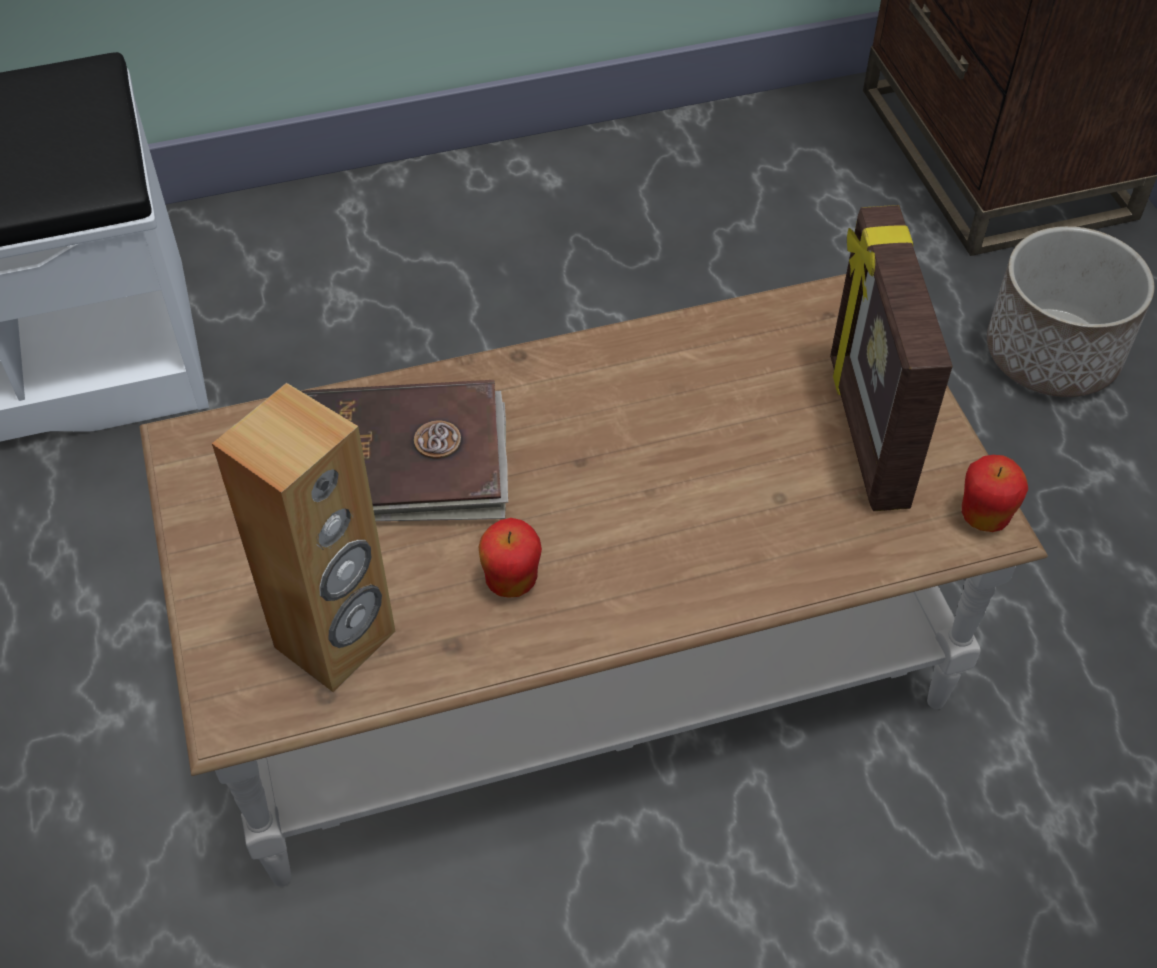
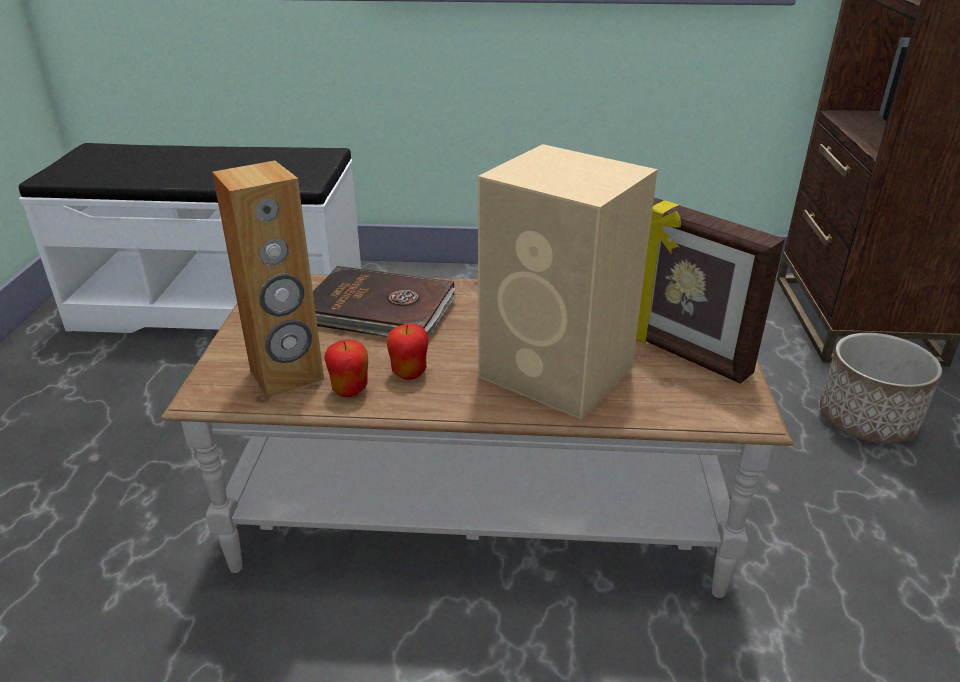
camera: 20 degrees right, 20 degrees down
picture frame [830,205,953,511] -> picture frame turned 60 degrees counterclockwise [636,197,785,384]
apple [962,455,1028,532] -> apple moved to [324,340,368,397]
none -> beige speaker [478,144,658,420]

